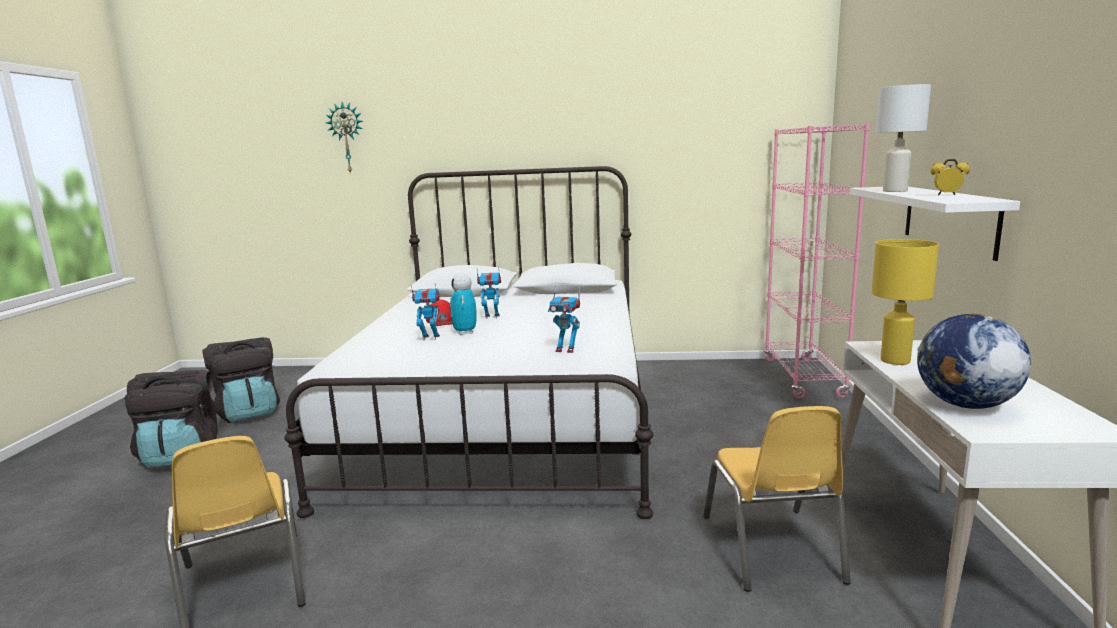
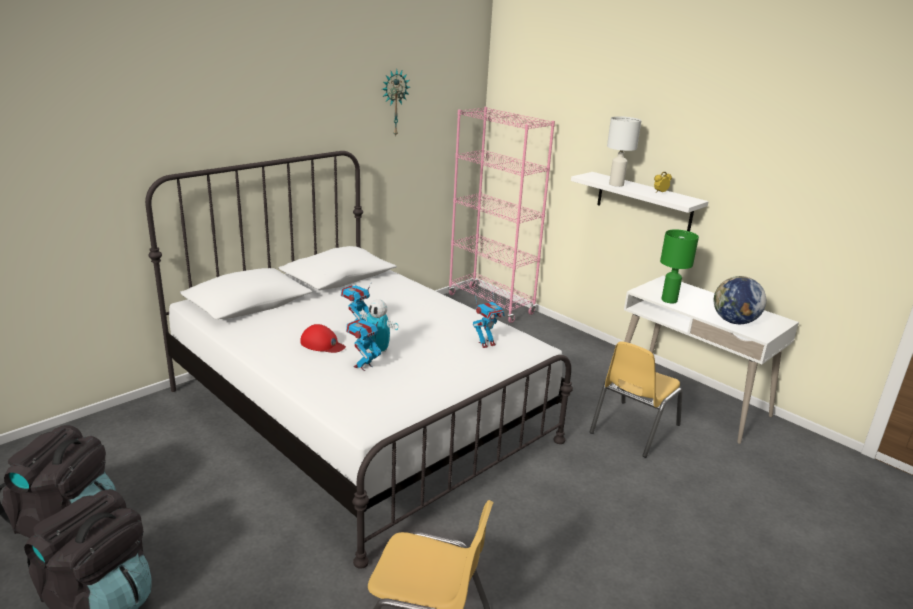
camera: 50 degrees left, 10 degrees up
wall clock [326,102,363,174] -> wall clock moved to [382,69,410,137]
yellow chair [703,406,851,592] -> yellow chair turned 90 degrees clockwise [590,341,683,458]
yellow table lamp [872,239,939,365] -> green table lamp [660,229,699,303]

